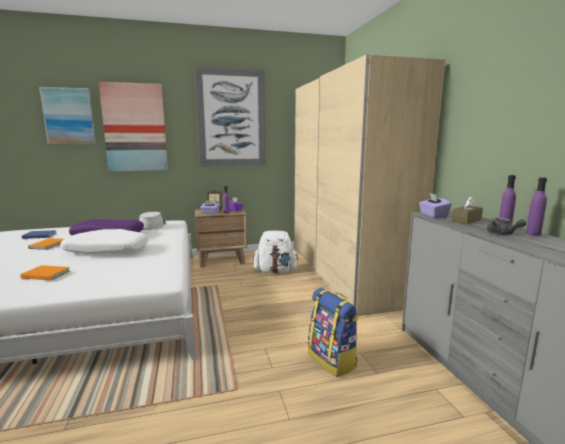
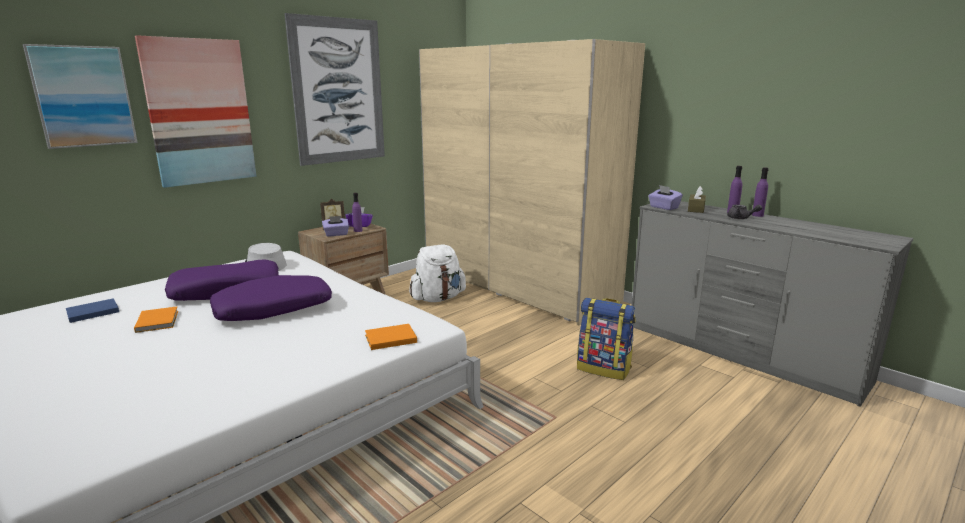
camera: 30 degrees left, 5 degrees up
orange book [20,265,70,280] -> orange book moved to [365,324,417,350]
white pillow [60,229,148,254] -> purple pillow [210,275,332,321]

